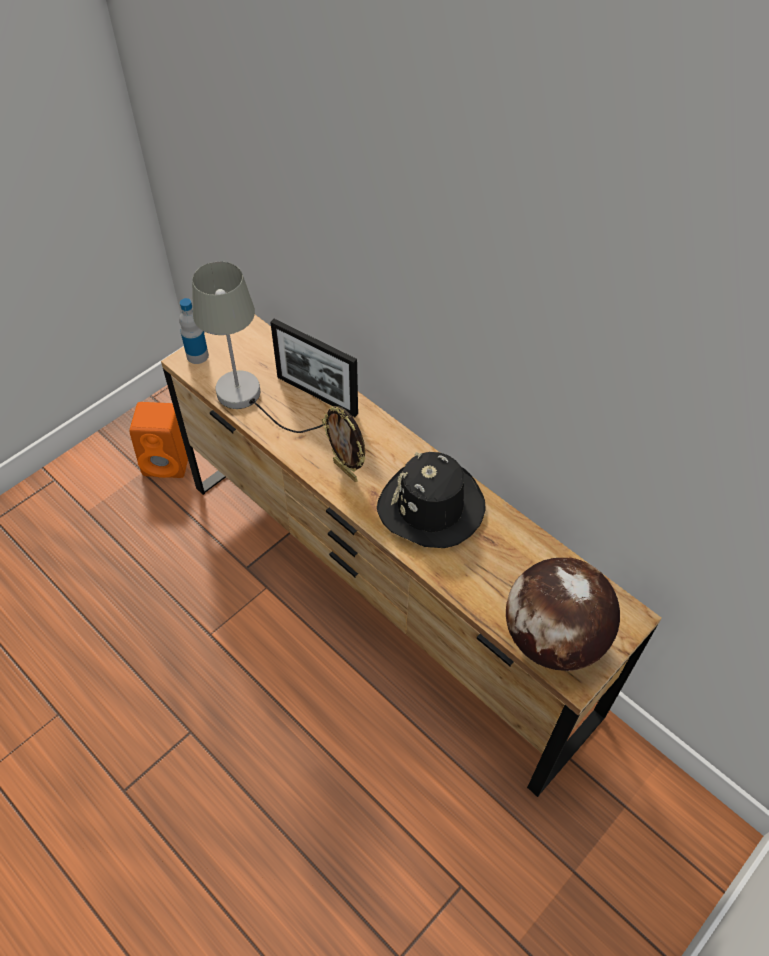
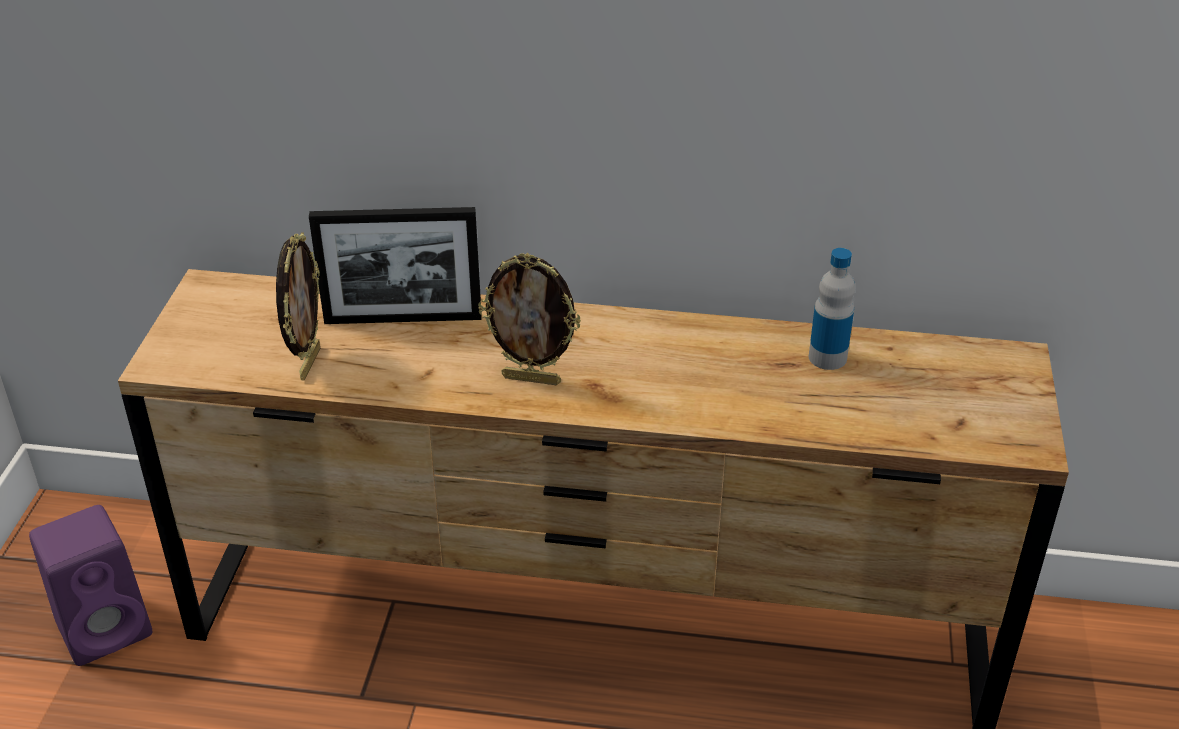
camera: 35 degrees left, 15 degrees down
orange speaker [129,402,188,478] -> purple speaker [29,505,152,666]
bottle [179,298,209,364] -> bottle moved to [809,248,855,370]
grey table lamp [192,262,325,433] -> picture frame [276,232,320,380]
black hat [377,452,486,548] -> none
globe [506,558,620,671] -> none

